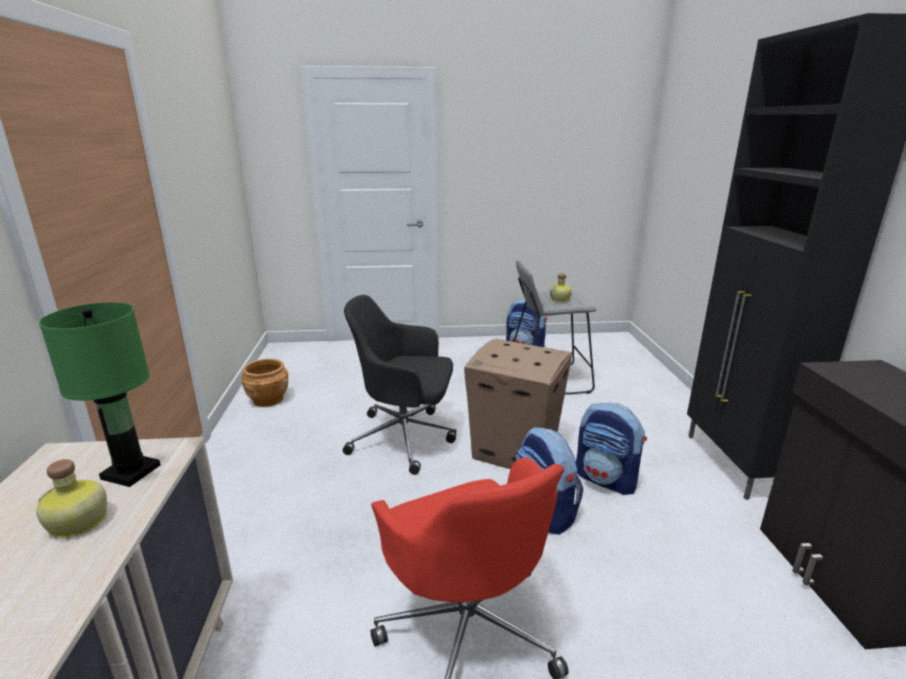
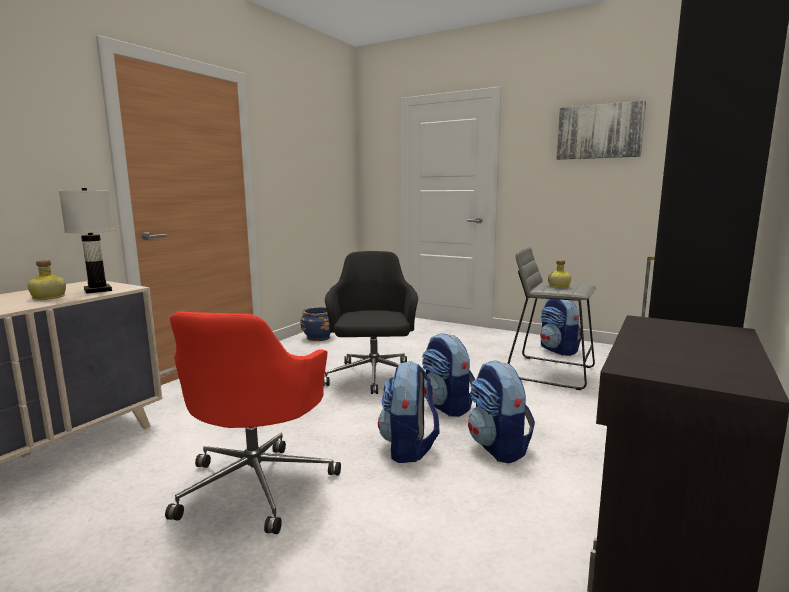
camera: 35 degrees right, 10 degrees down
green table lamp [39,302,161,487] -> white table lamp [59,188,114,294]
brown planter [241,359,288,407] -> blue planter [300,307,332,341]
black office chair [343,295,457,475] -> black office chair turned 45 degrees clockwise [324,251,418,394]
cardboard box [464,339,572,469] -> backpack [422,333,475,417]
none -> picture [556,101,646,160]

